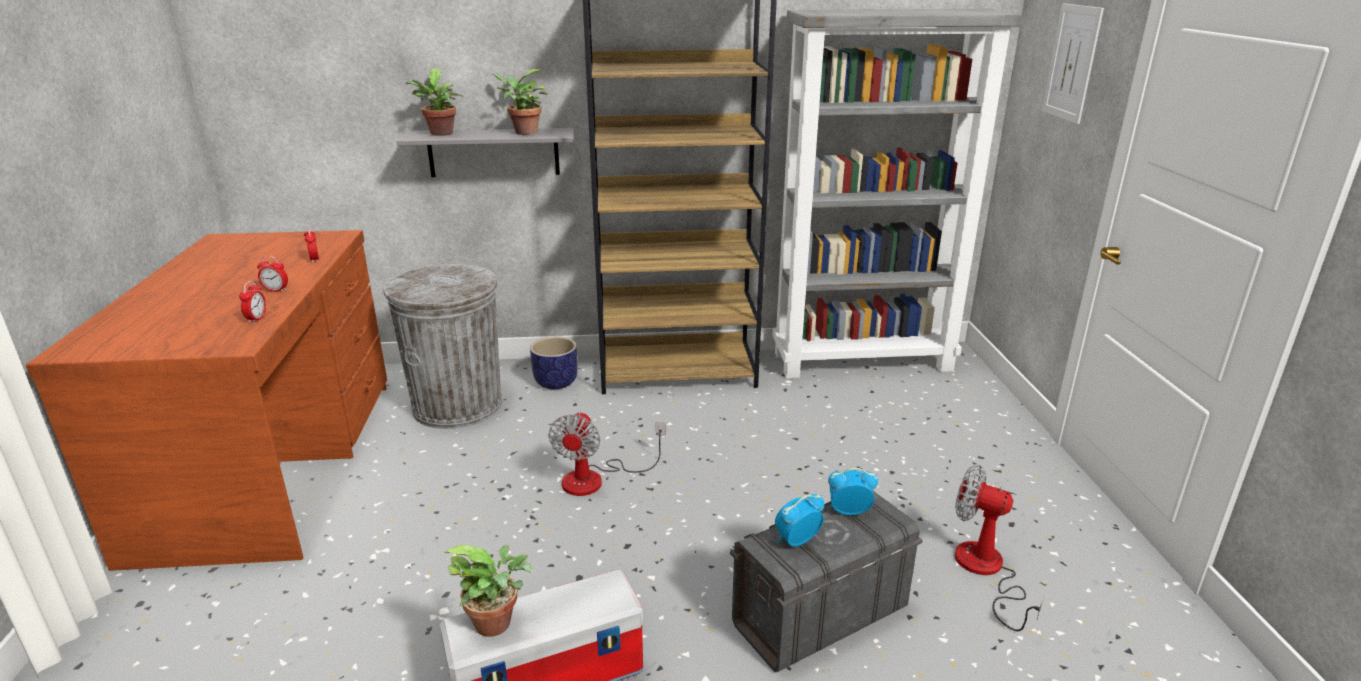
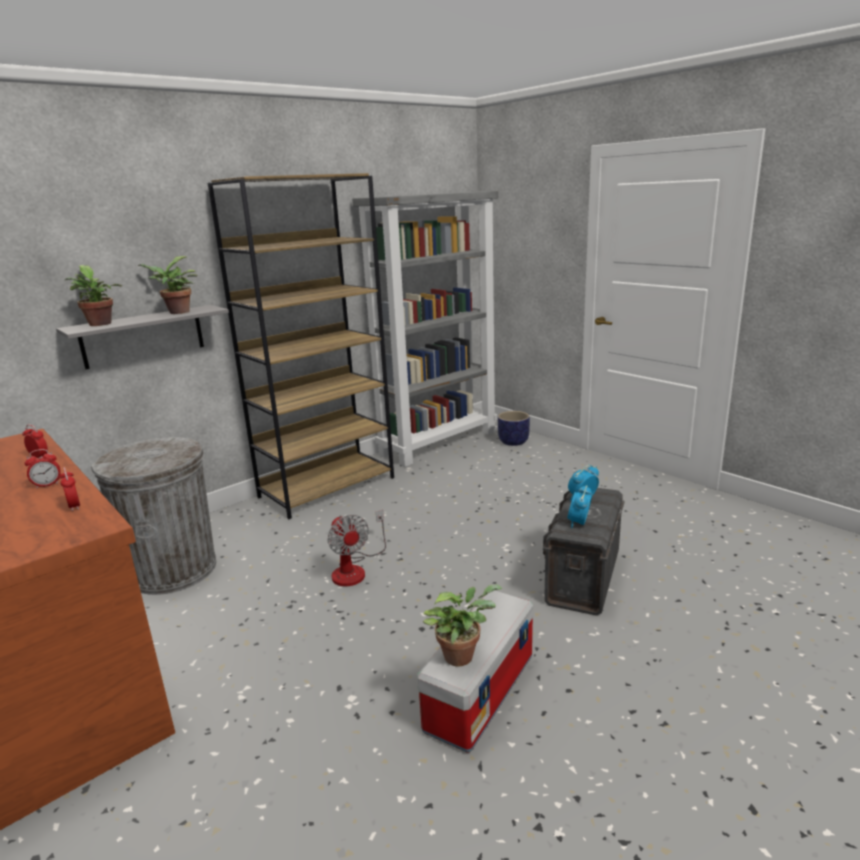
camera: 35 degrees left, 5 degrees down
planter [530,337,578,389] -> planter moved to [498,411,530,446]
fan [955,465,1044,631] -> none
picture [1042,3,1104,124] -> none

